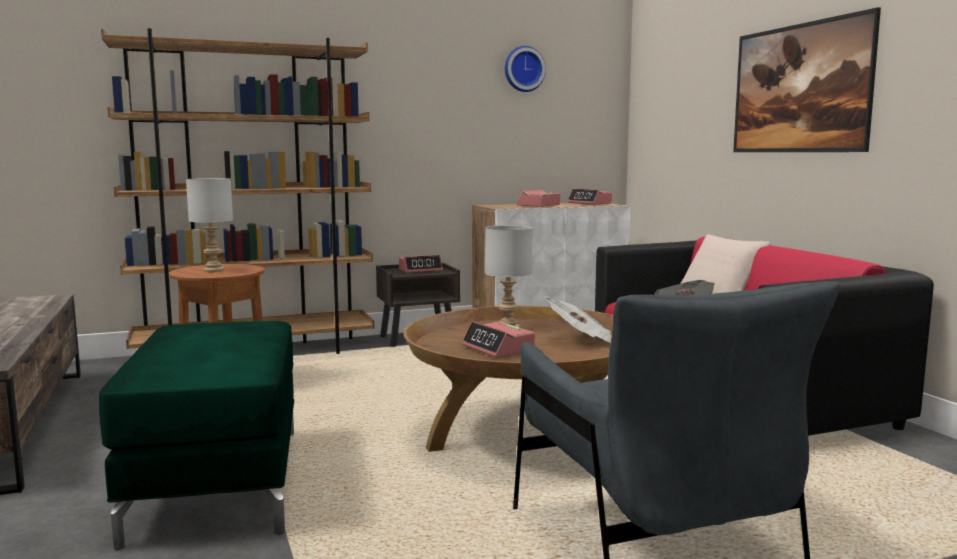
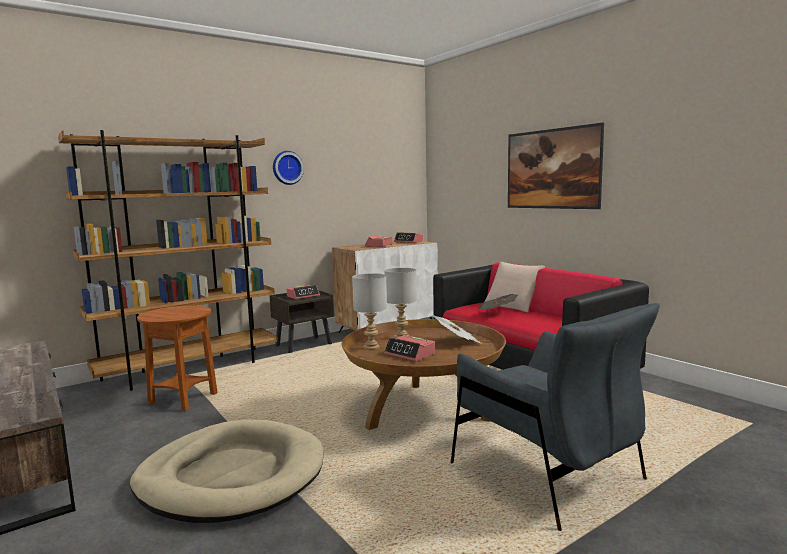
camera: 15 degrees left, 0 degrees up
green ottoman [99,321,294,550] -> beige dog bed [130,419,323,523]
grey table lamp [186,178,233,272] -> grey table lamp moved to [352,273,387,350]
wall clock [505,46,546,92] -> wall clock moved to [273,151,304,185]

